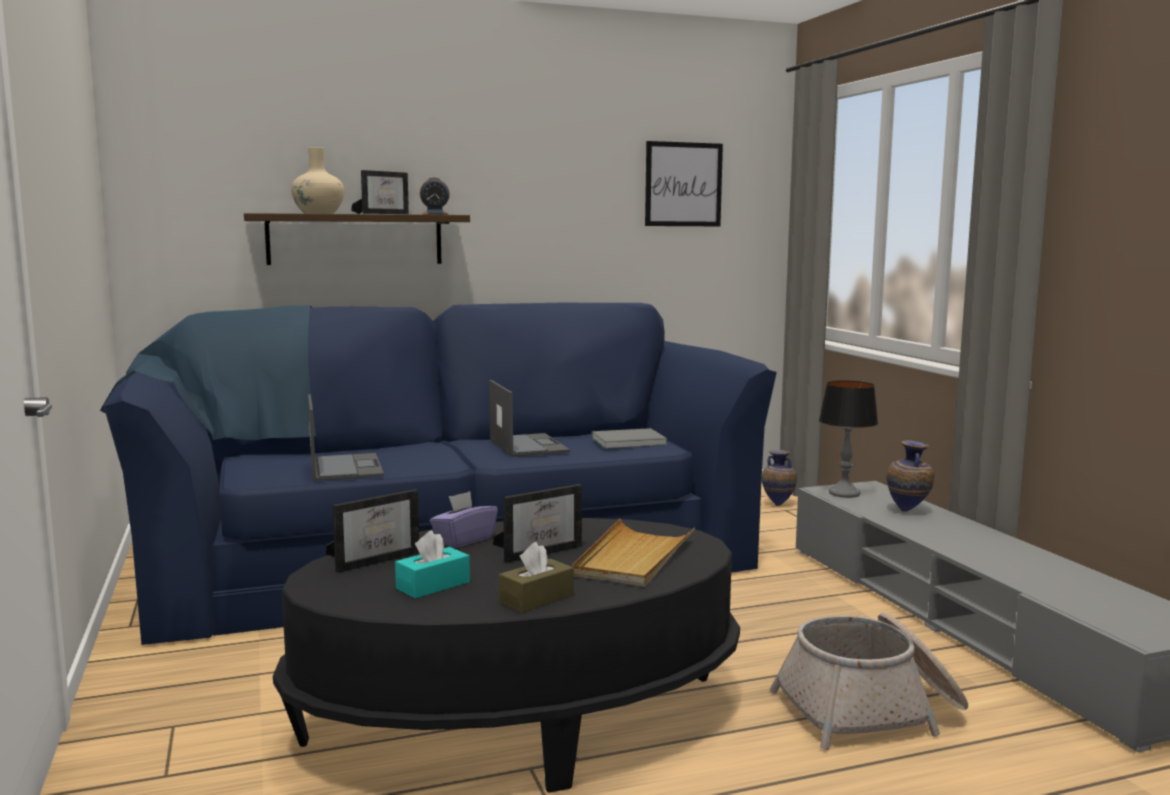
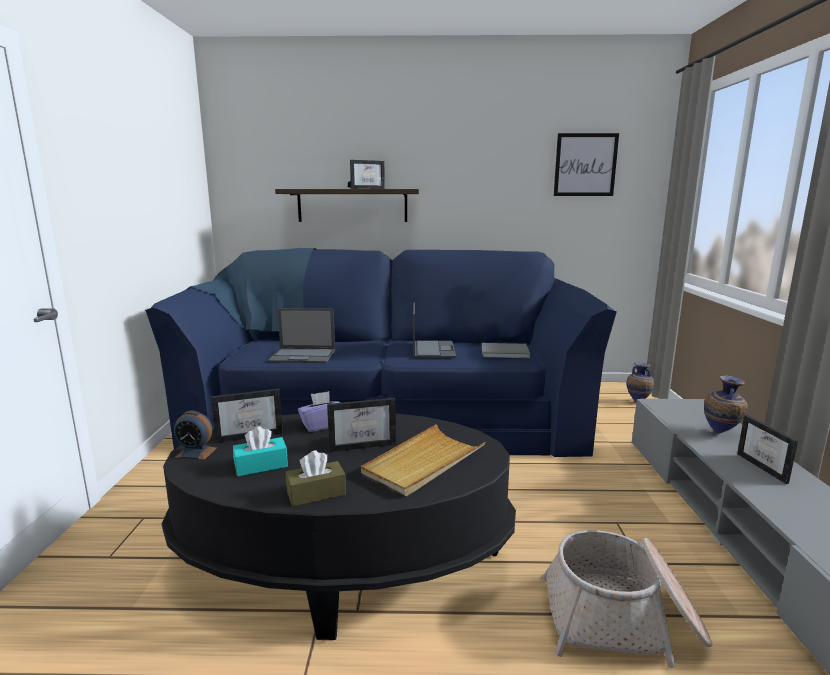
camera: 20 degrees right, 5 degrees up
beige vase [291,147,344,214] -> none
laptop [308,394,384,481] -> laptop turned 90 degrees clockwise [267,308,335,363]
alarm clock [420,177,450,215] -> alarm clock moved to [174,411,217,460]
table lamp [819,381,878,498] -> none
none -> picture frame [737,415,798,484]

